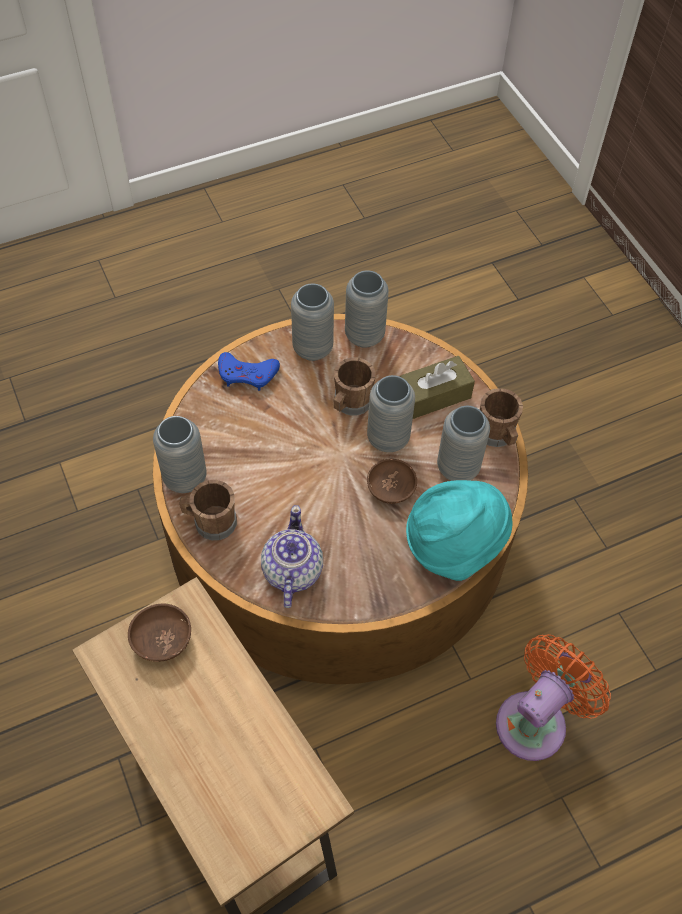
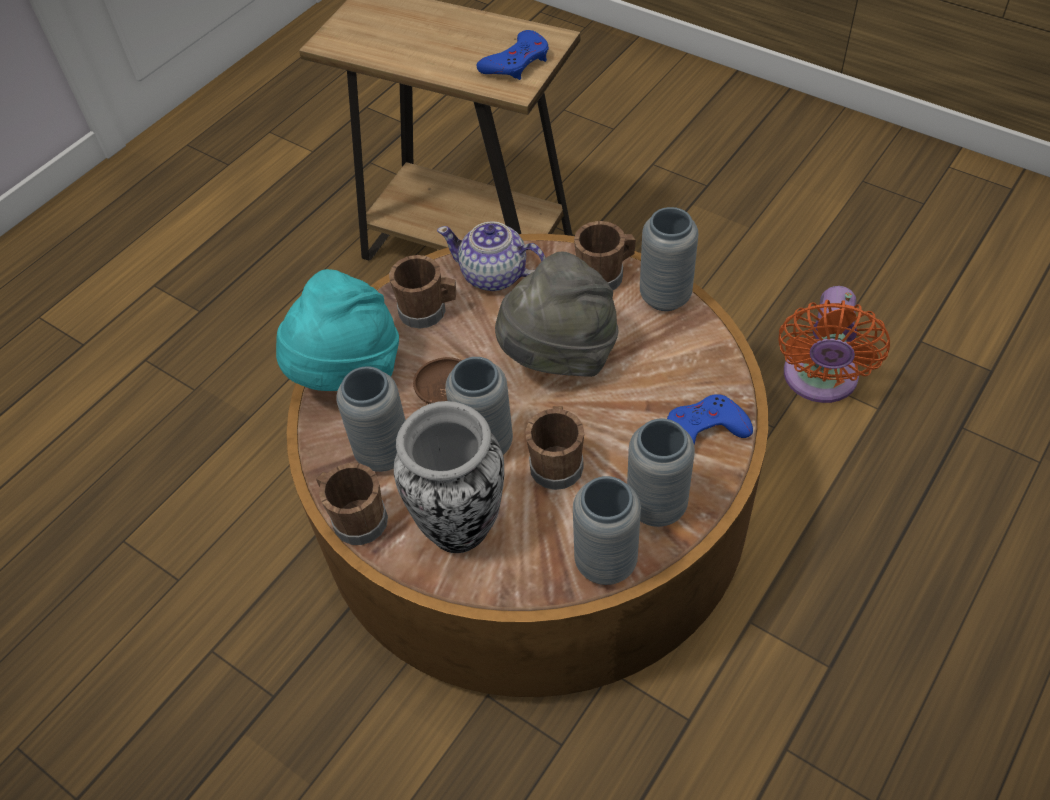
camera: 155 degrees right, 5 degrees down
brown bowl [128,603,191,662] -> blue game controller [477,30,549,80]
teapot [261,505,323,608] -> teapot turned 135 degrees clockwise [437,221,546,291]
brown tissue box [399,356,475,419] -> vase [394,401,504,553]
orange fan [496,634,611,761] -> orange fan moved to [778,286,890,403]
none -> brown mug [389,255,456,329]
none -> grey hat [495,251,618,377]

